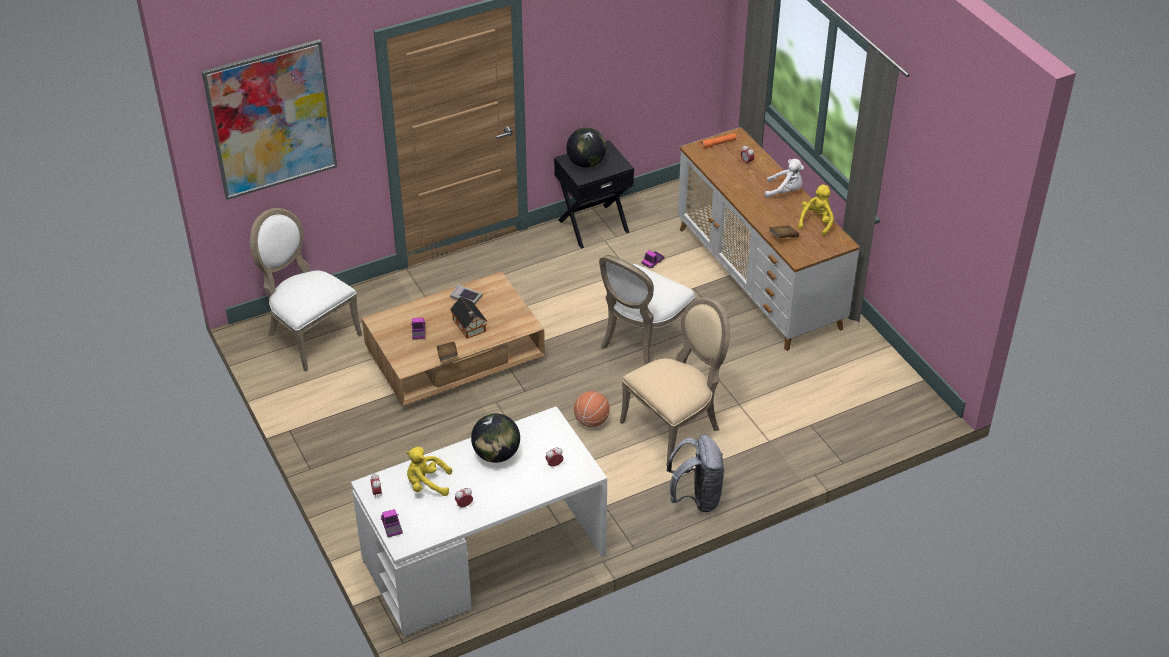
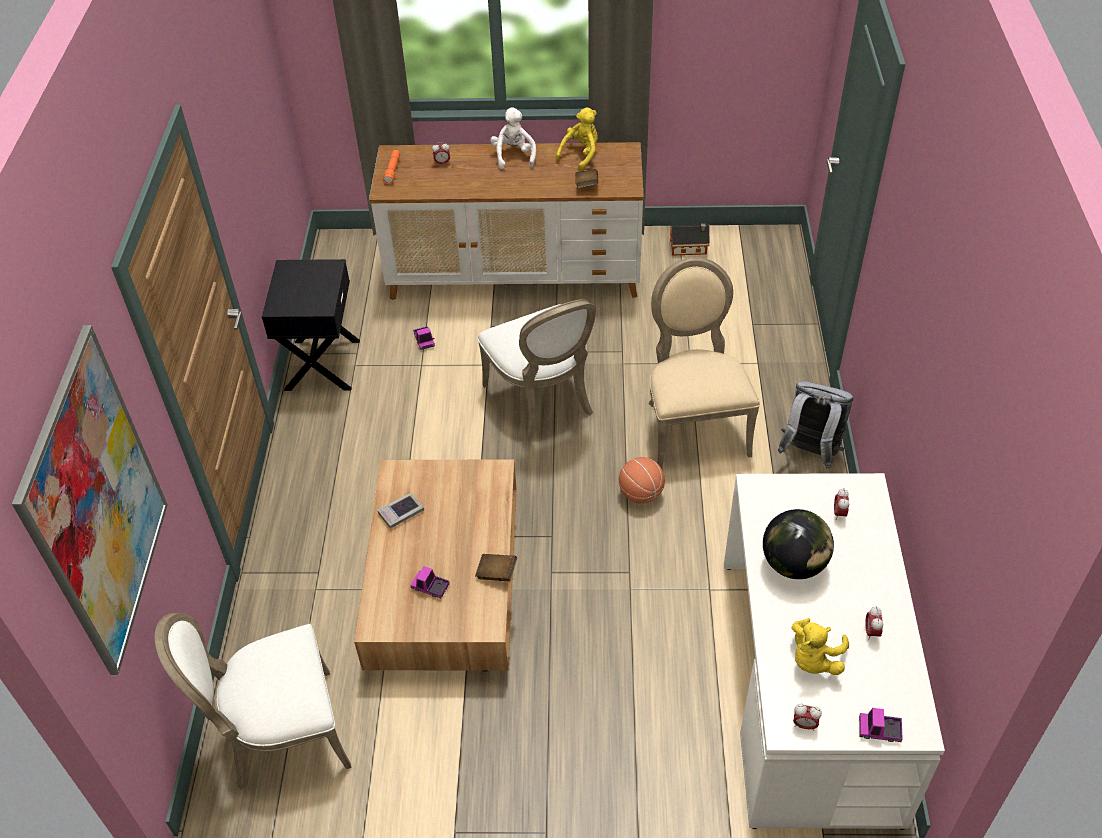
camera: 60 degrees left, 5 degrees up
toy house [450,297,488,339] -> toy house moved to [670,223,710,255]
globe [566,128,606,168] -> none
white plush toy [765,159,804,198] -> white plush toy turned 45 degrees counterclockwise [490,107,536,169]
yellow plush toy [798,185,834,237] -> yellow plush toy turned 75 degrees clockwise [555,107,598,171]

